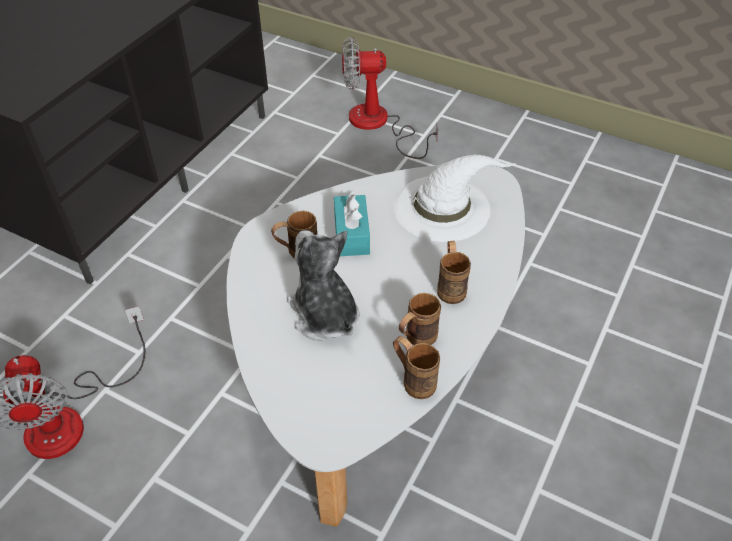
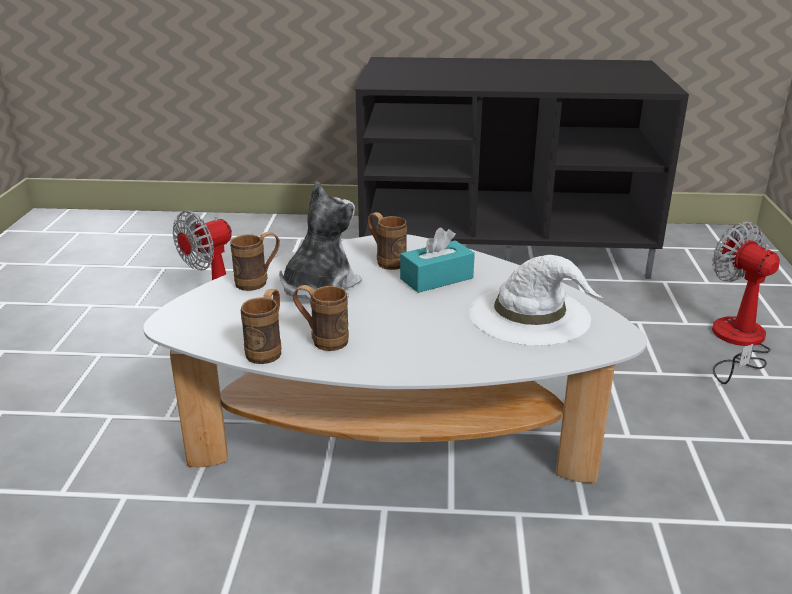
camera: 65 degrees right, 20 degrees down
brown mug [437,241,471,304] -> brown mug moved to [230,232,280,291]

